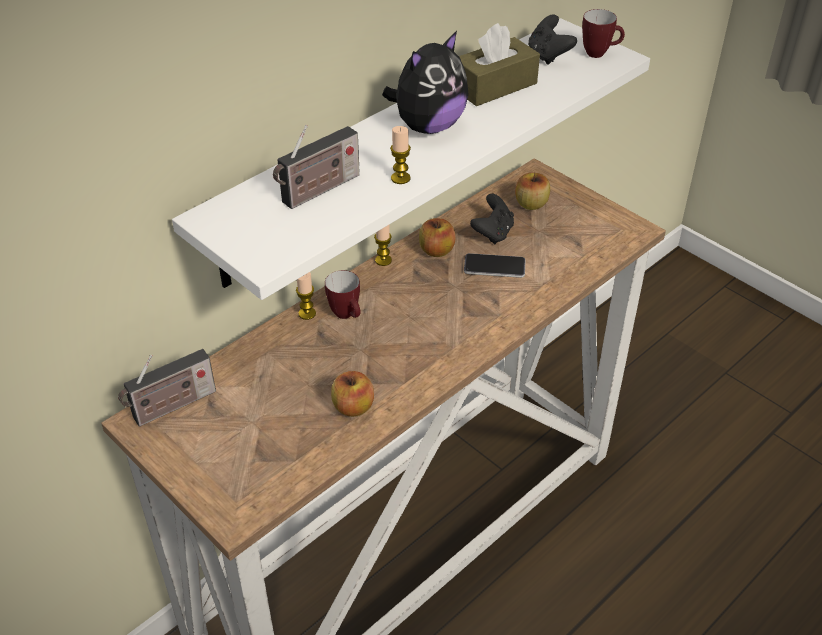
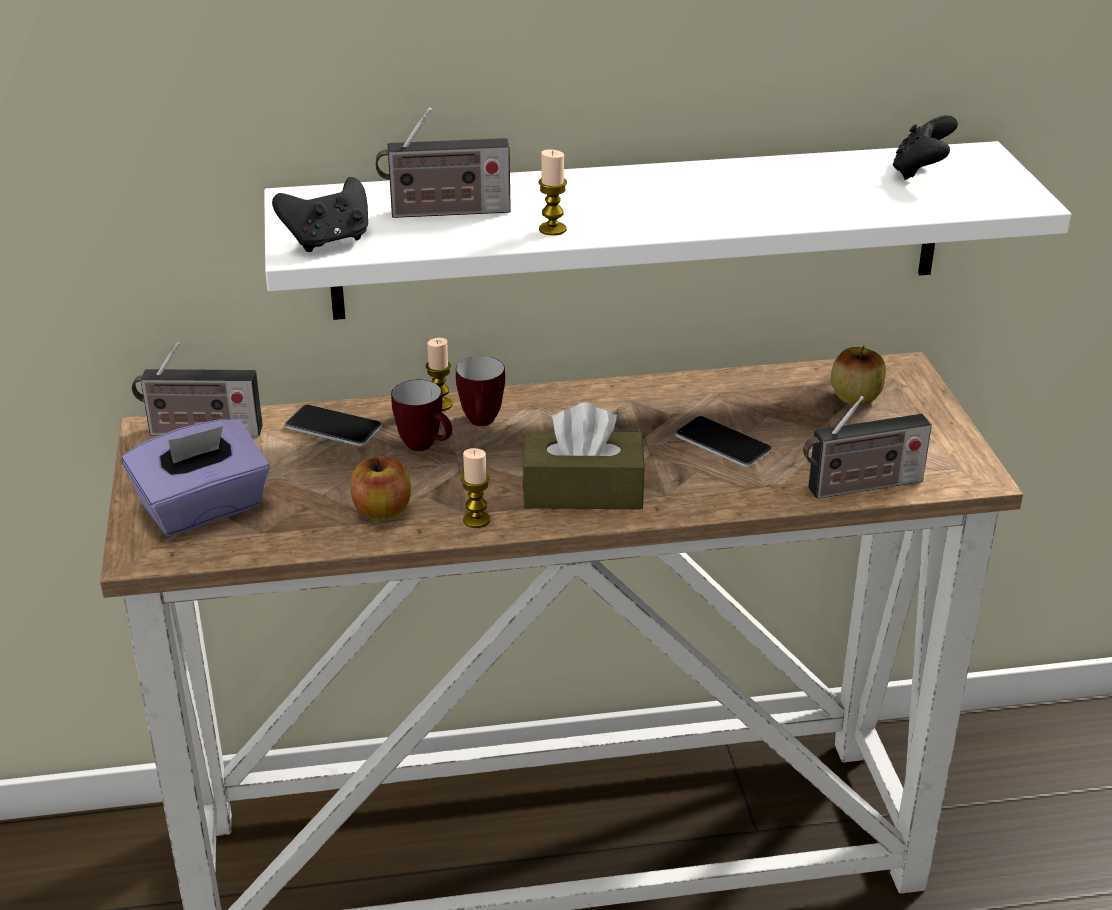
camera: 35 degrees right, 10 degrees down
candle [374,224,392,266] -> candle moved to [461,448,490,528]
plush toy [382,31,469,134] -> none
apple [419,218,455,257] -> none
brown tissue box [459,23,540,106] -> brown tissue box moved to [522,402,645,509]
black game controller [470,194,514,244] -> black game controller moved to [272,177,368,252]
mug [582,9,625,58] -> mug moved to [391,380,452,451]
none -> purple tissue box [122,419,270,536]
none -> phone [285,404,382,446]
none -> radio [803,396,932,499]

